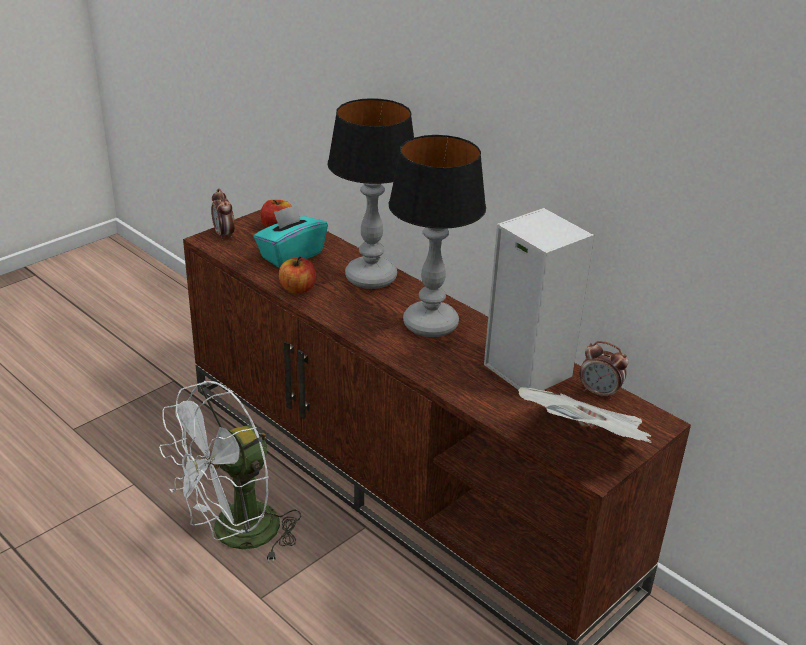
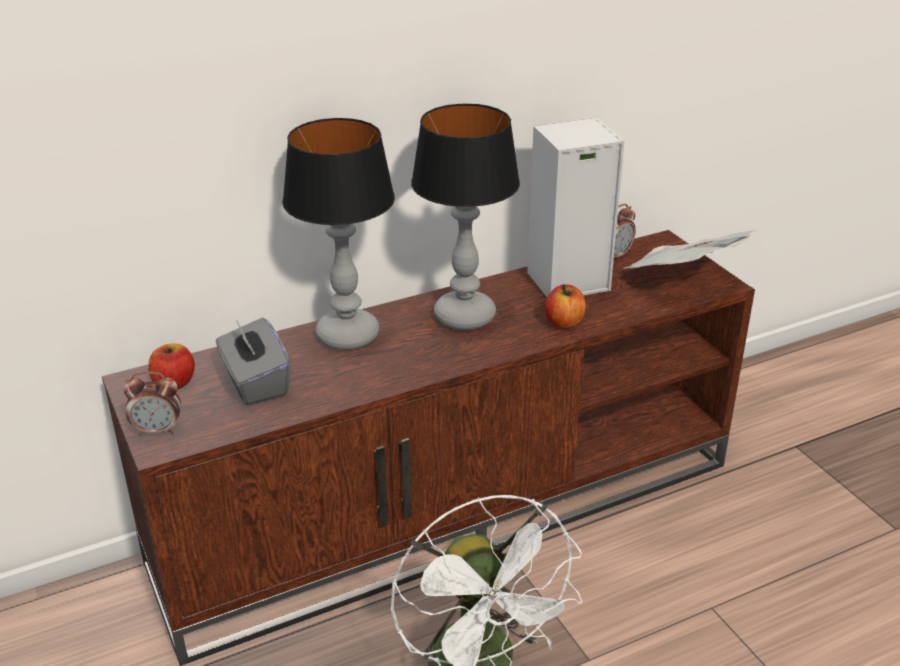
camera: 70 degrees left, 0 degrees up
turquoise tissue box [253,204,328,268] -> grey tissue box [216,318,291,405]
apple [279,257,316,294] -> apple moved to [545,284,586,329]

